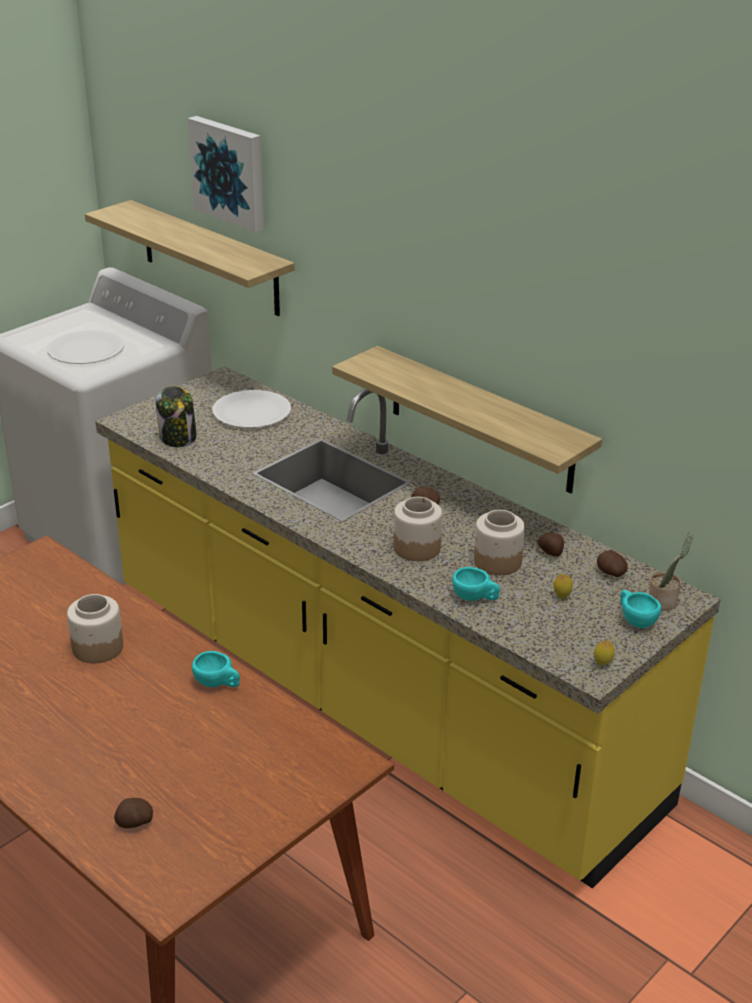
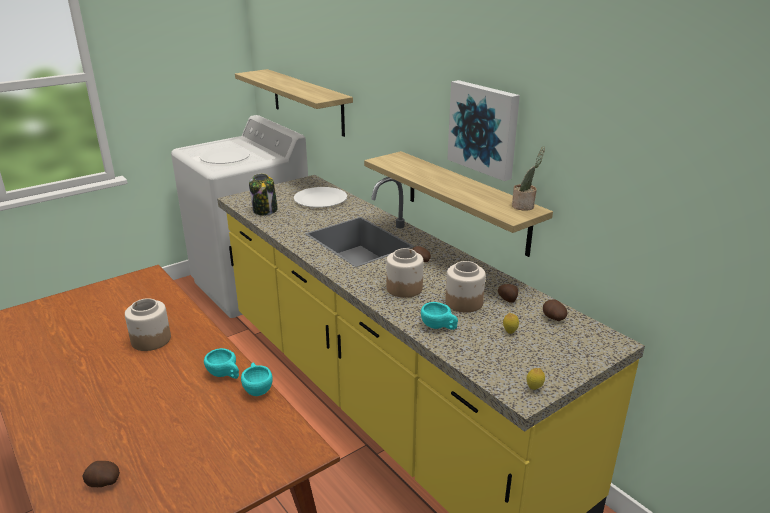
camera: 10 degrees right, 5 degrees down
picture [188,116,264,232] -> picture moved to [447,80,520,181]
turquoise cup [620,590,661,628] -> turquoise cup moved to [241,363,273,396]
potted plant [649,532,693,610] -> potted plant moved to [512,146,545,210]

